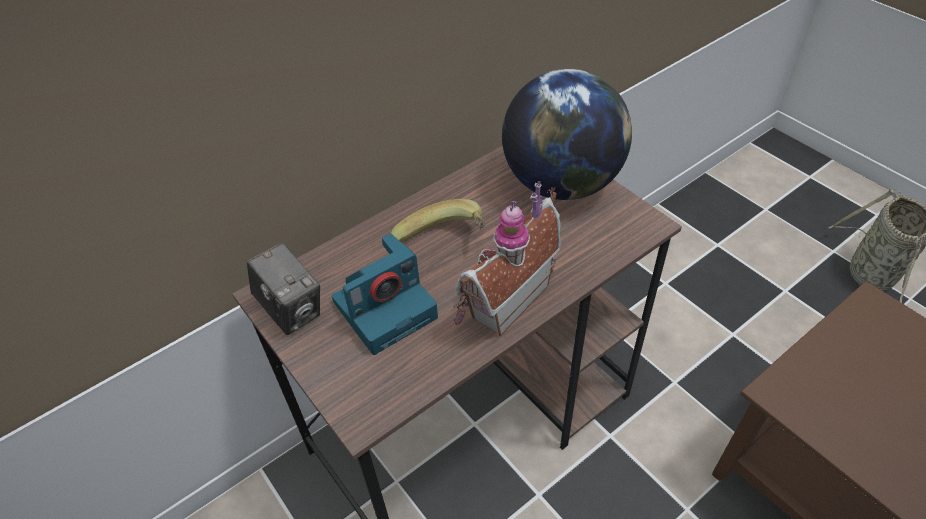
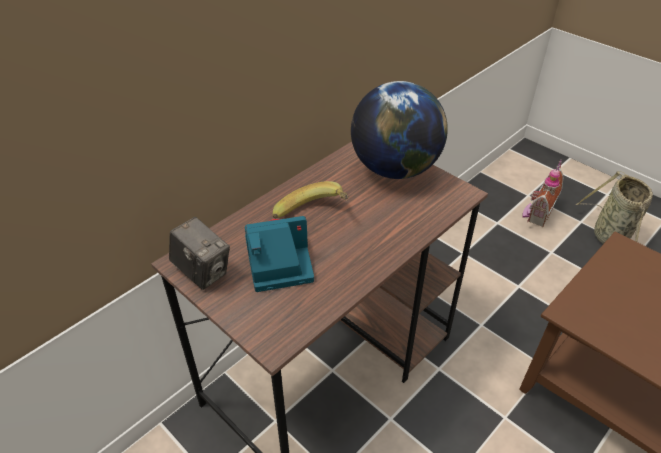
camera: 10 degrees left, 5 degrees down
camera [332,233,438,355] -> camera turned 150 degrees counterclockwise [245,216,314,292]
toy house [453,181,561,336] -> toy house moved to [522,160,563,227]

